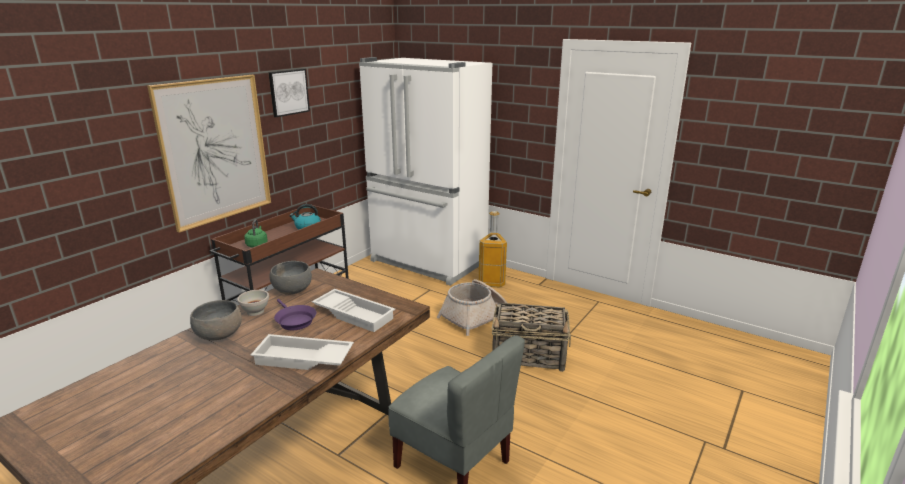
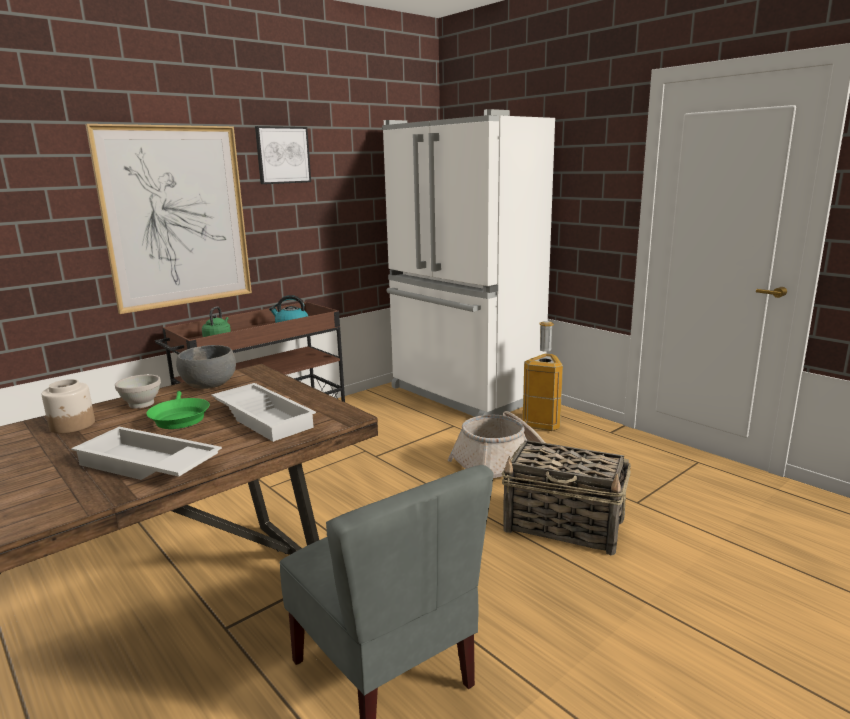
camera: 15 degrees right, 5 degrees down
grey bowl [190,300,242,341] -> jar [42,379,95,433]
purple frying pan [274,299,316,330] -> green frying pan [146,391,210,429]

